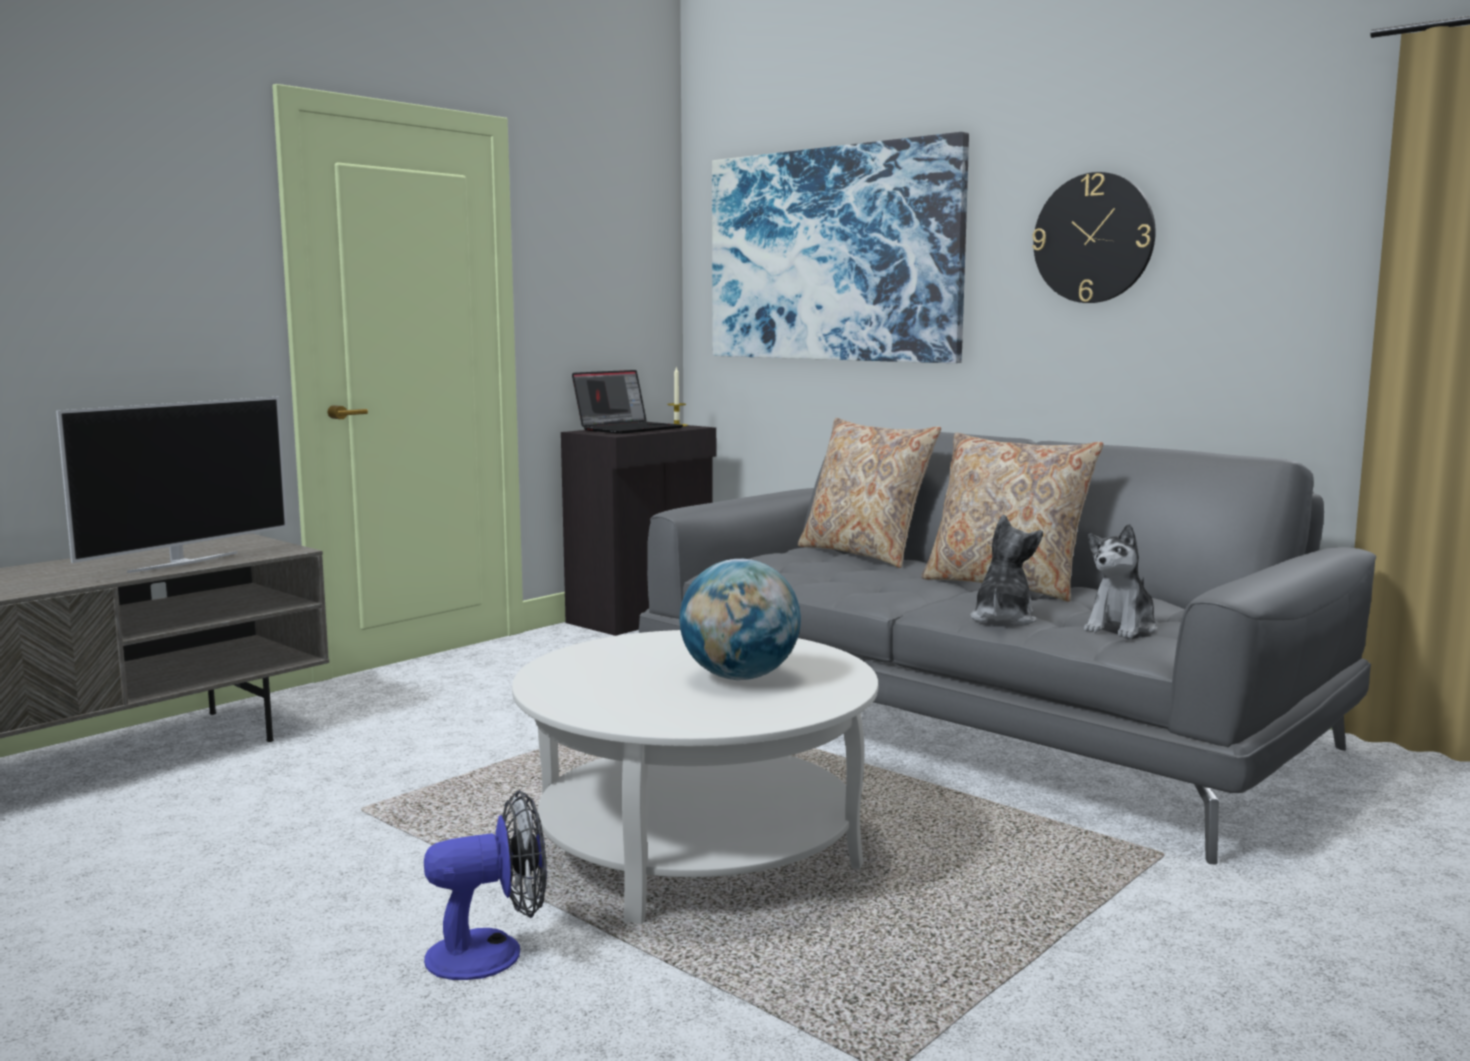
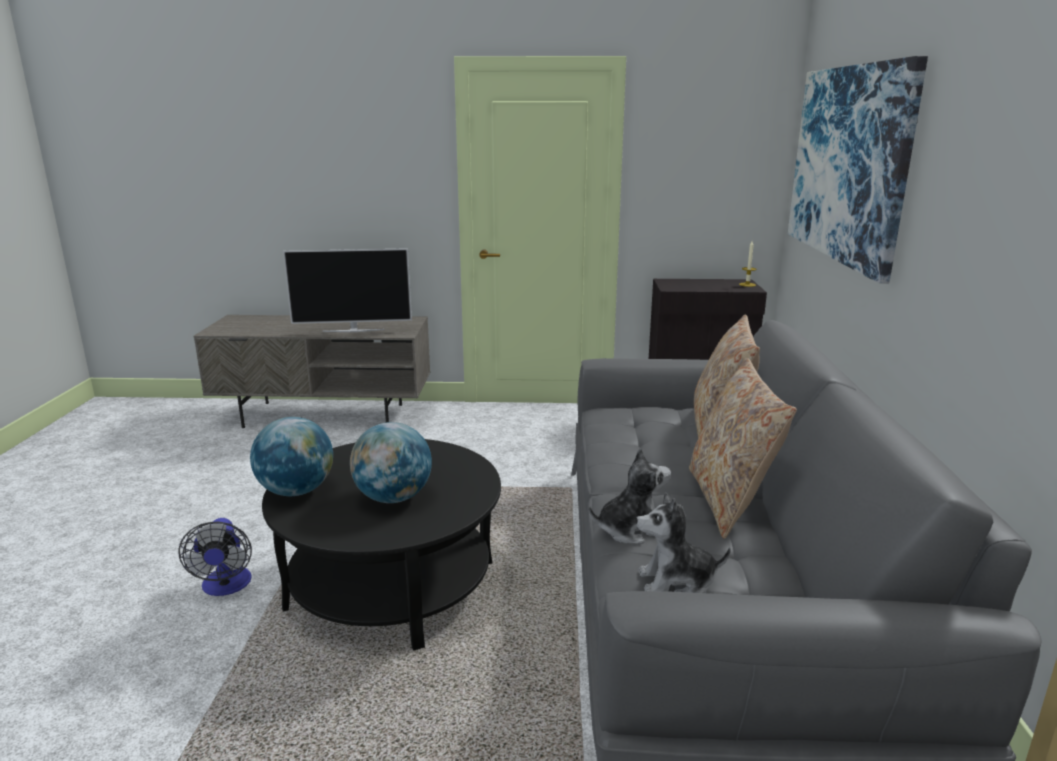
camera: 50 degrees right, 10 degrees up
fan [424,790,547,980] -> fan turned 45 degrees clockwise [178,518,252,596]
white coffee table [512,630,878,924] -> black coffee table [262,439,501,651]
laptop [572,370,683,434] -> none
wall clock [1032,172,1156,303] -> none
none -> globe [250,417,333,497]

